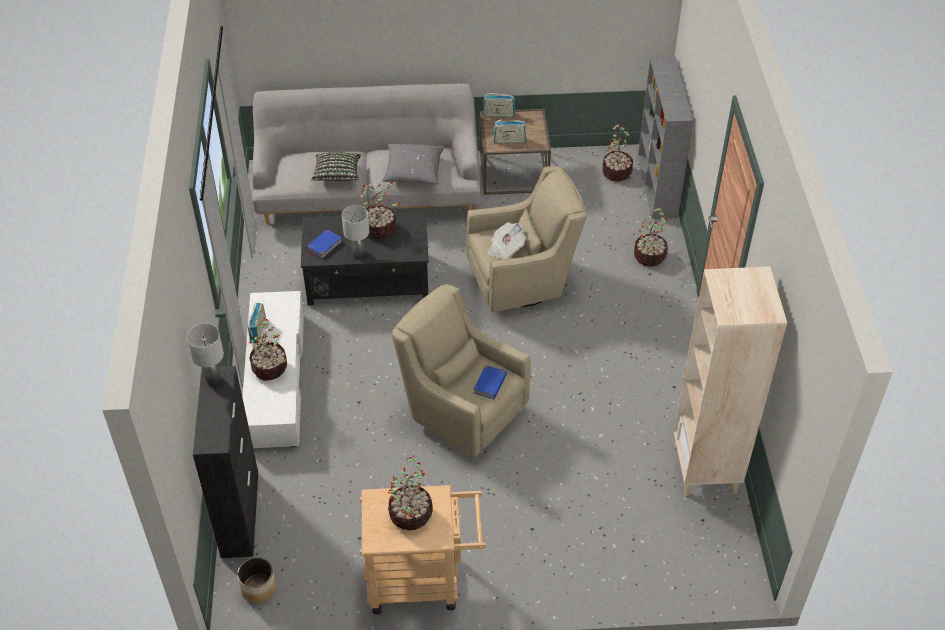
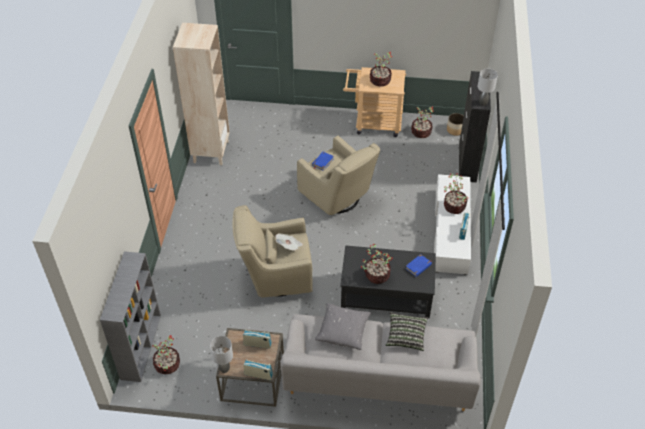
camera: 170 degrees left, 0 degrees up
grey table lamp [342,205,370,258] -> grey table lamp moved to [210,336,233,373]
potted plant [634,206,668,267] -> potted plant moved to [411,107,433,138]

